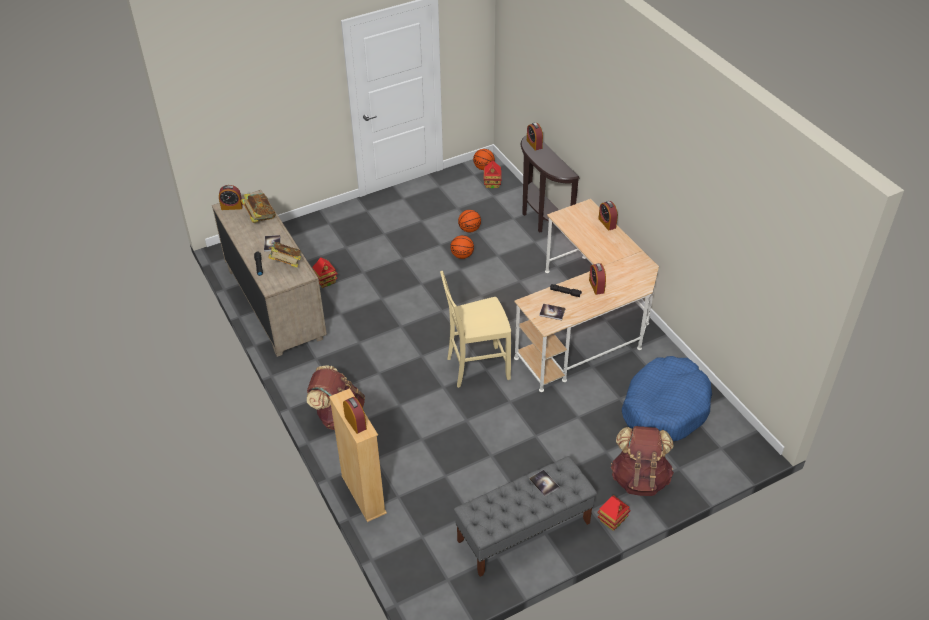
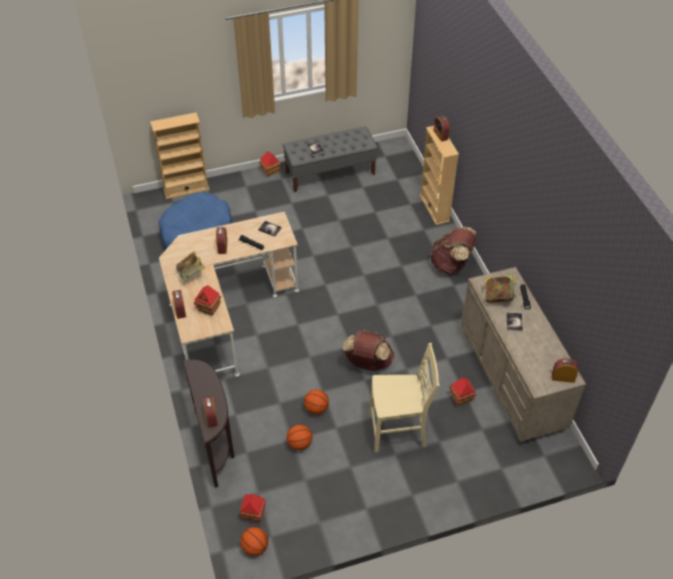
camera: 170 degrees left, 5 degrees up
book [241,193,276,223] -> book moved to [176,251,205,280]
beige chair [440,271,511,388] -> beige chair moved to [370,343,440,453]
brown backpack [611,426,674,496] -> brown backpack moved to [343,330,394,371]
none -> beige bookcase [150,113,209,199]
none -> toy house [194,285,221,316]

